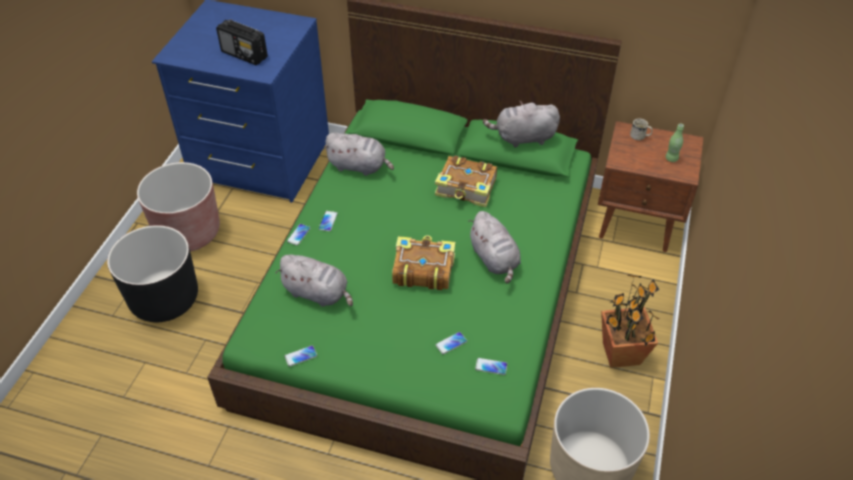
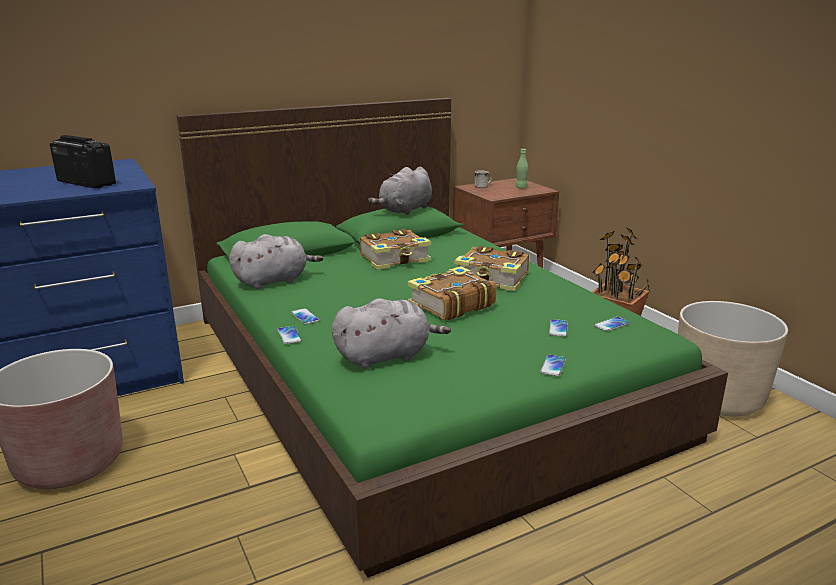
camera: 45 degrees left, 25 degrees down
black planter [107,225,198,322] -> none
radio [216,20,268,65] -> radio turned 135 degrees counterclockwise [50,135,116,188]
phone [284,346,317,367] -> phone moved to [540,355,566,376]
grey plush toy [468,211,521,283] -> book [454,246,529,291]

